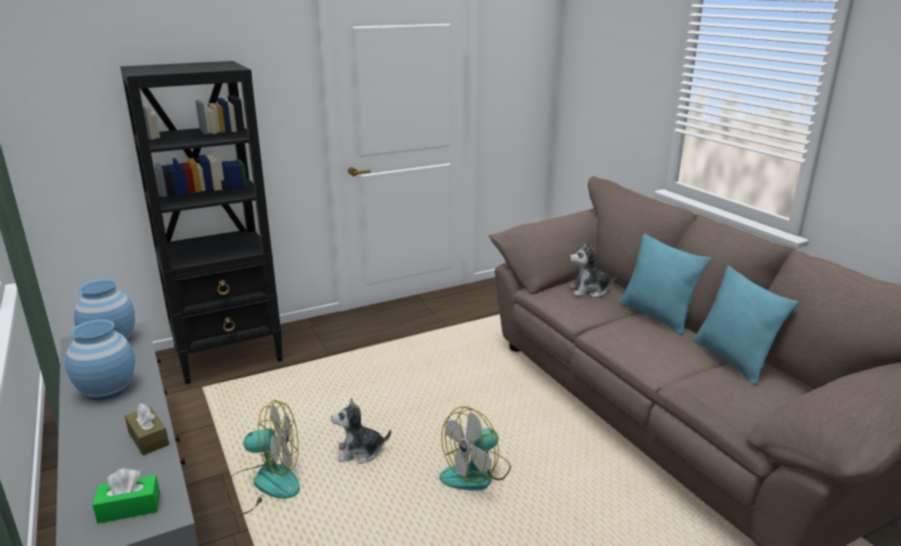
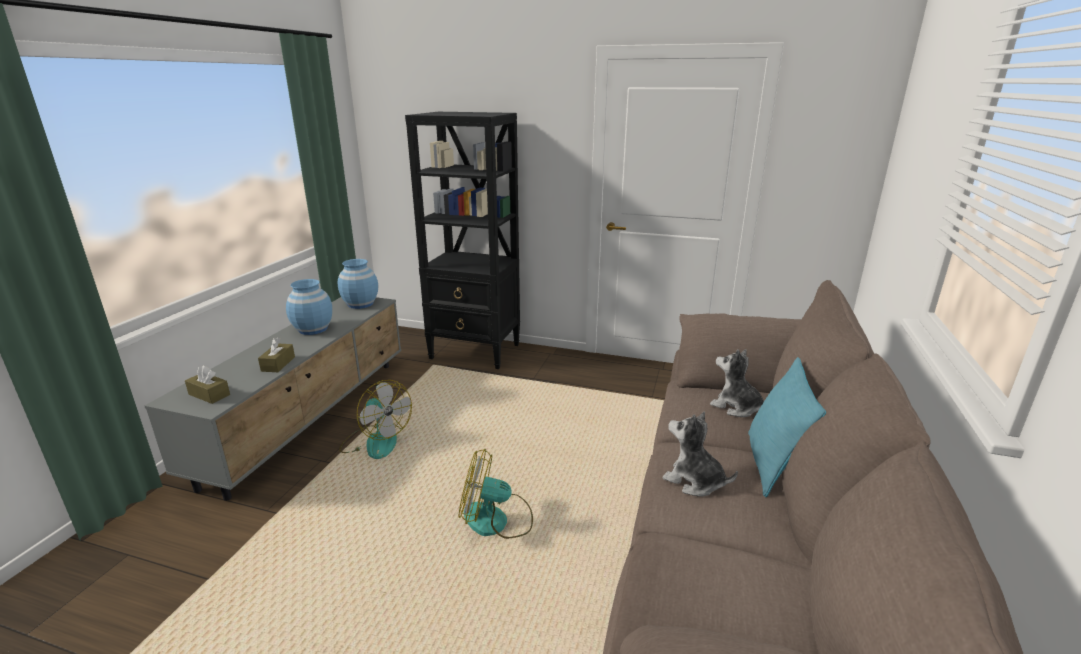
camera: 45 degrees right, 0 degrees up
green tissue box [92,469,160,524] -> brown tissue box [185,366,230,404]
plush toy [331,398,391,464] -> plush toy moved to [663,411,738,497]
turquoise pillow [693,266,798,386] -> none

